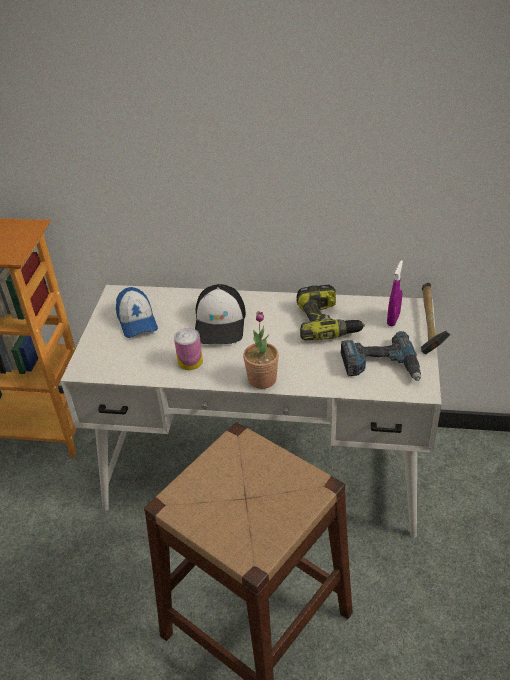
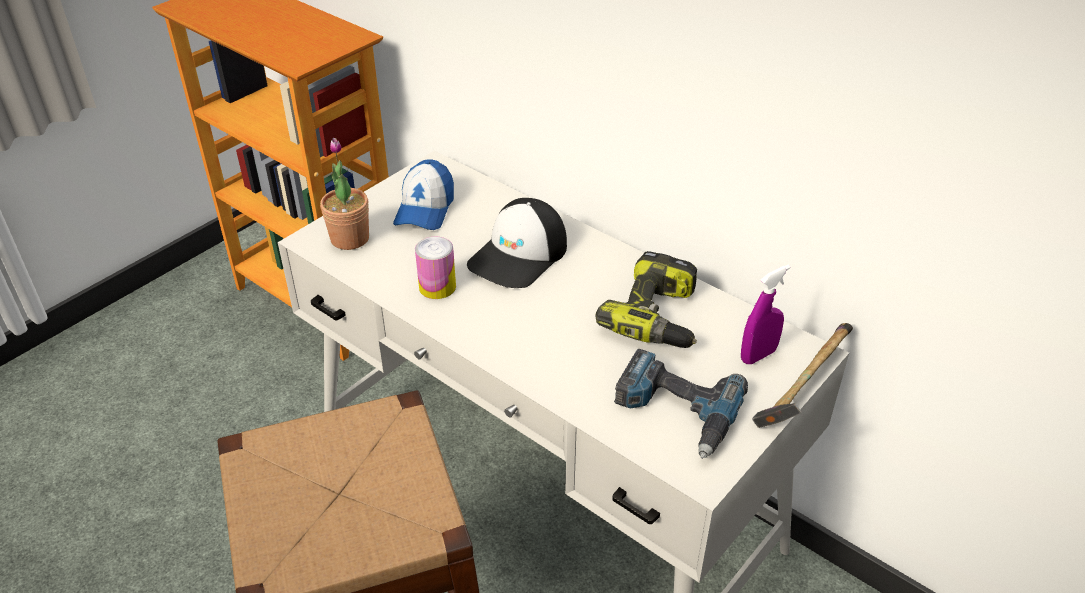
camera: 30 degrees right, 0 degrees up
potted plant [243,311,279,389] -> potted plant moved to [320,138,369,250]

